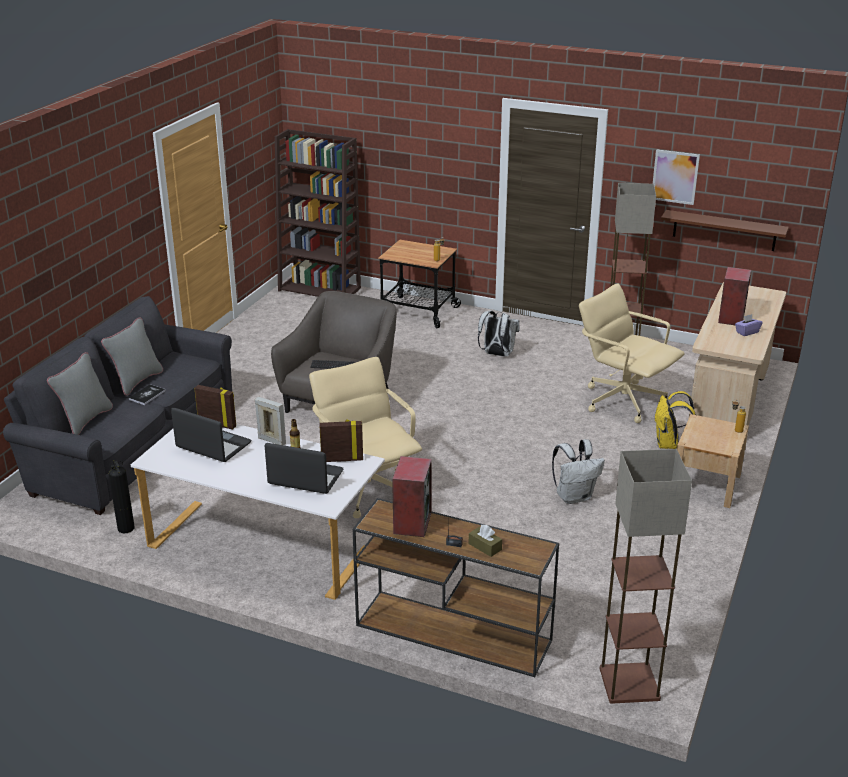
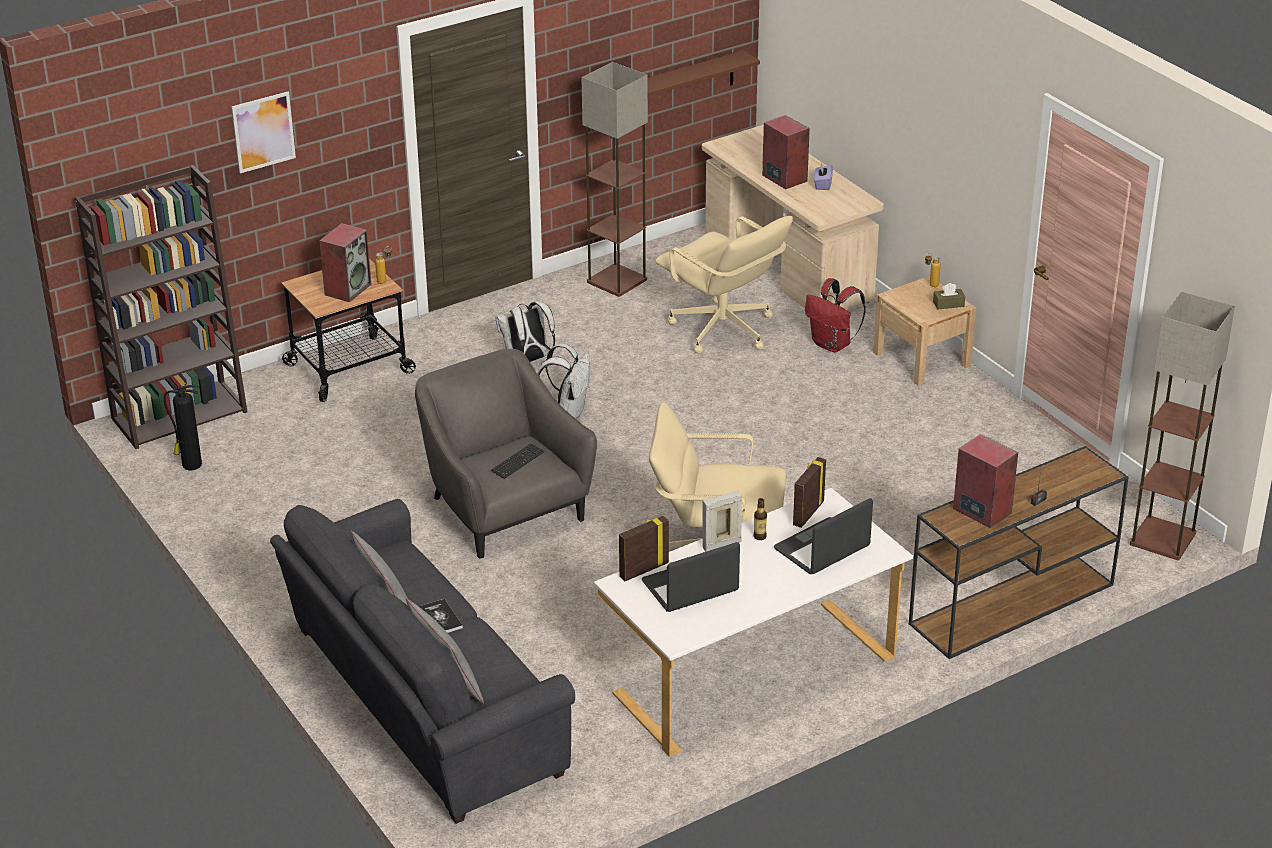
camera: 55 degrees left, 5 degrees up
fire extinguisher [109,460,135,533] -> fire extinguisher moved to [164,384,202,470]
brown tissue box [469,525,502,557] -> brown tissue box moved to [933,283,965,310]
white backpack [552,439,605,504] -> white backpack moved to [537,343,590,419]
beige office chair [579,283,685,423] -> beige office chair turned 120 degrees counterclockwise [655,216,793,354]
picture [653,149,700,205] -> picture moved to [231,92,296,173]
yellow backpack [655,391,696,449] -> red backpack [805,278,866,352]
none -> speaker [319,223,371,302]

